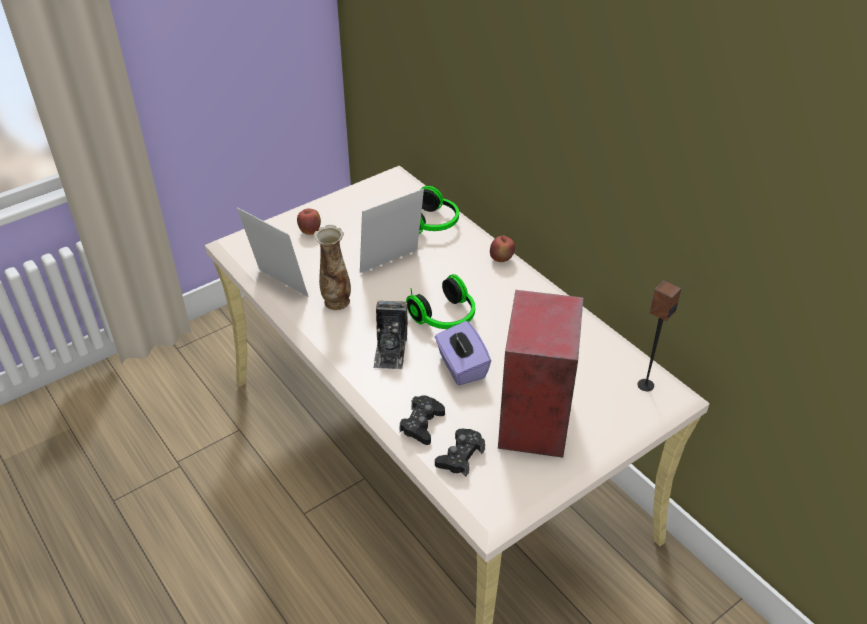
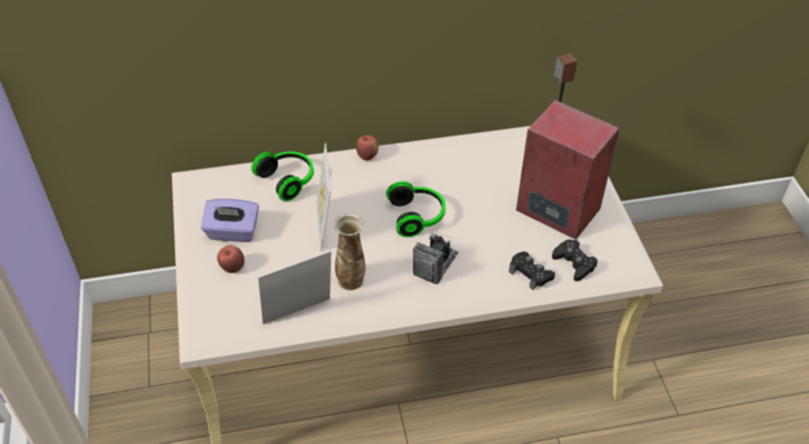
camera: 65 degrees left, 5 degrees up
camera [373,301,408,369] -> camera turned 90 degrees counterclockwise [413,231,459,285]
purple tissue box [435,321,491,385] -> purple tissue box moved to [201,199,259,242]

